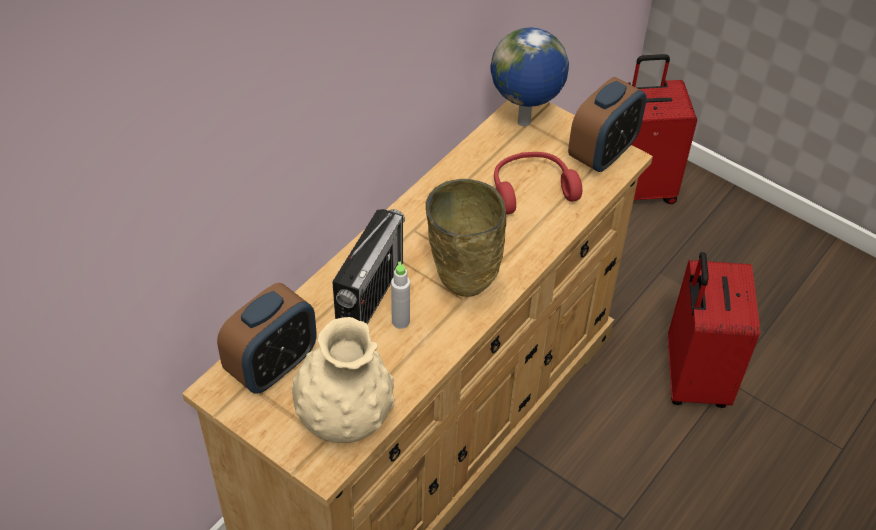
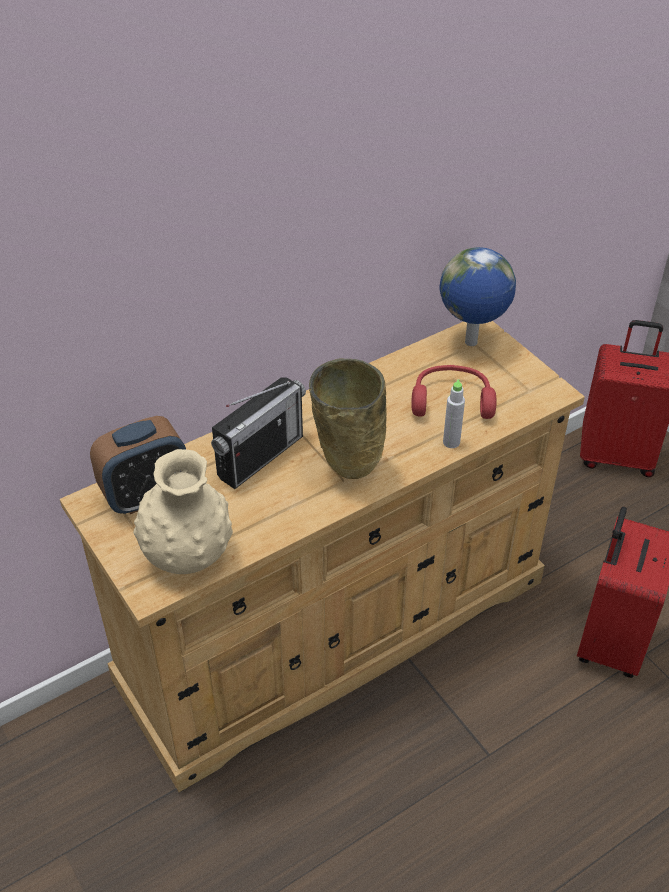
camera: 20 degrees right, 5 degrees down
grey bottle [391,262,410,329] -> grey bottle moved to [443,379,465,448]
alarm clock [568,77,647,172] -> none

